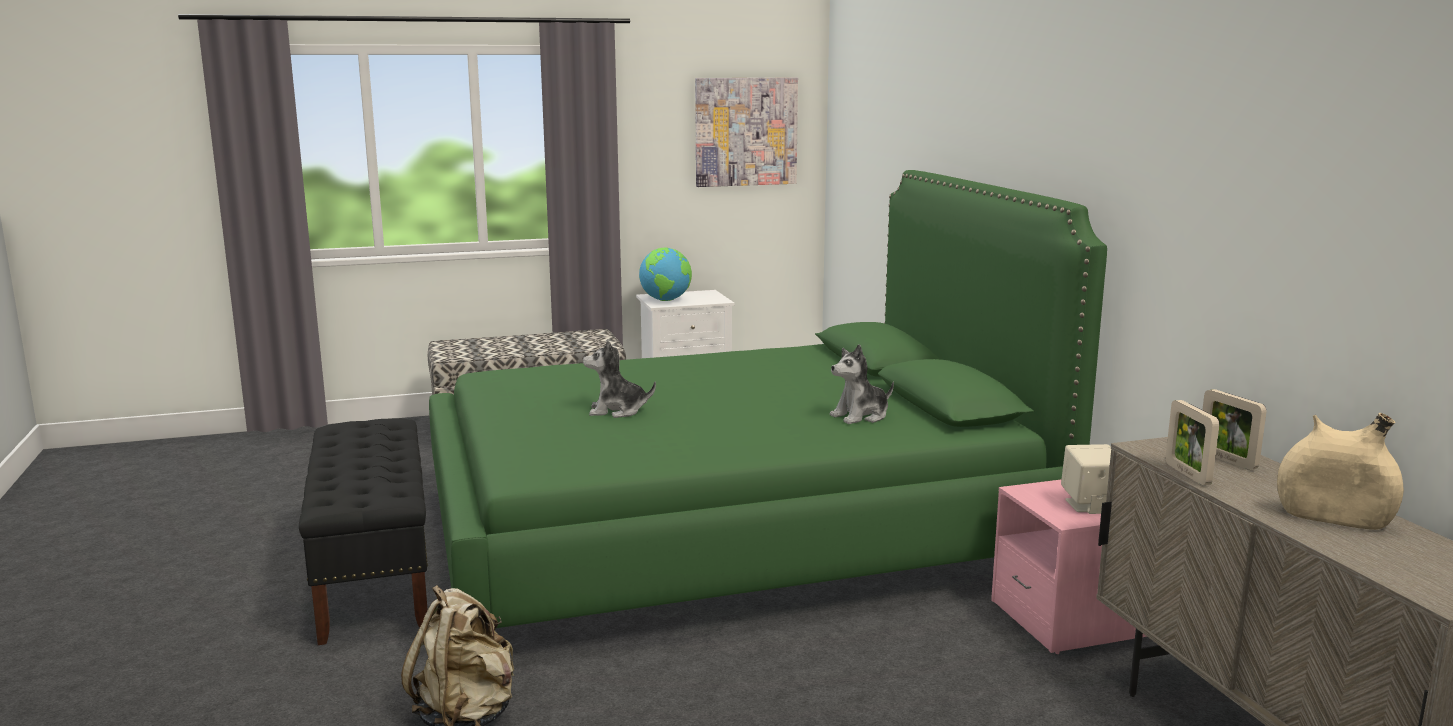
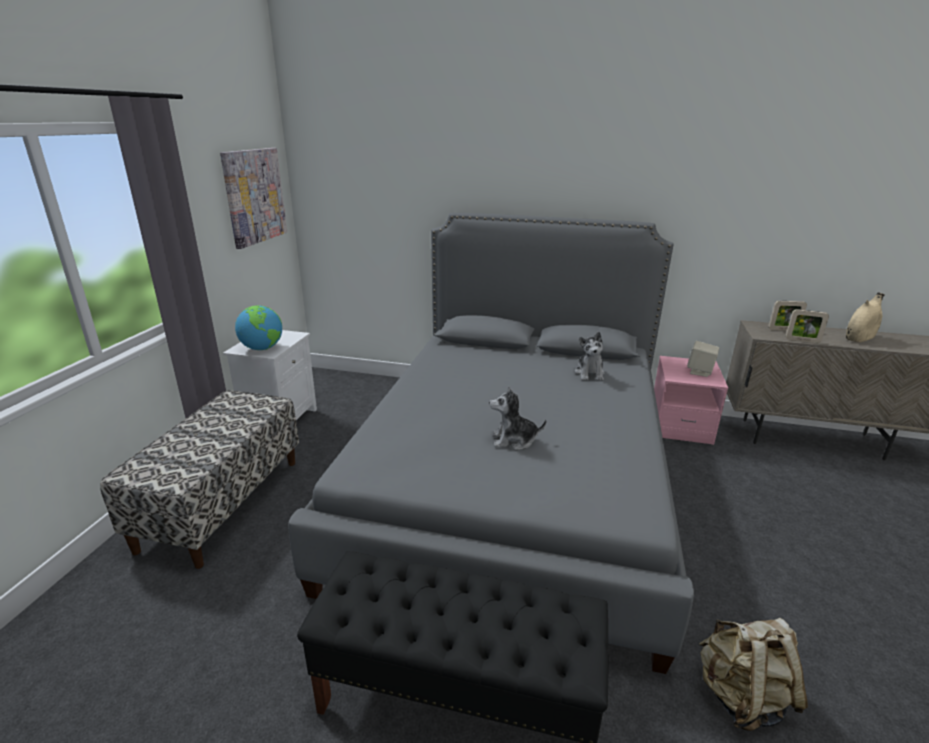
camera: 60 degrees left, 10 degrees up
green bed [429,170,1107,628] -> grey bed [288,213,694,674]
plush toy [583,339,656,418] -> plush toy turned 60 degrees clockwise [489,386,546,451]

